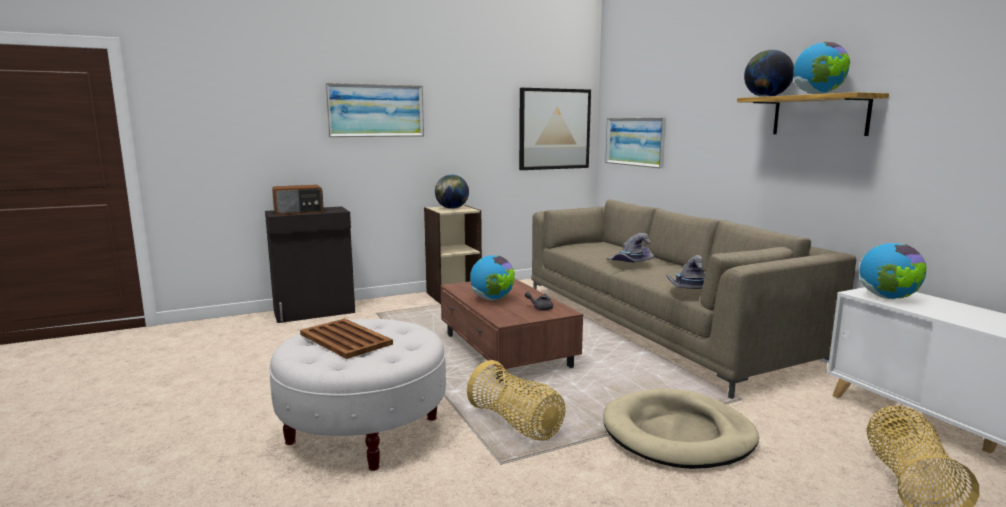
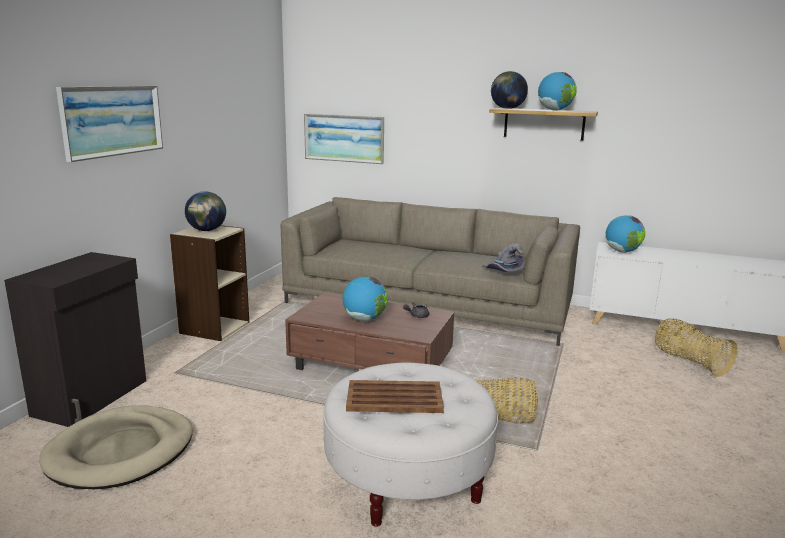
camera: 45 degrees left, 5 degrees up
radio [272,185,324,215] -> none
picture [519,88,591,170] -> none
beige dog bed [603,389,759,469] -> beige dog bed moved to [40,405,193,489]
grey hat [607,233,654,262] -> none

